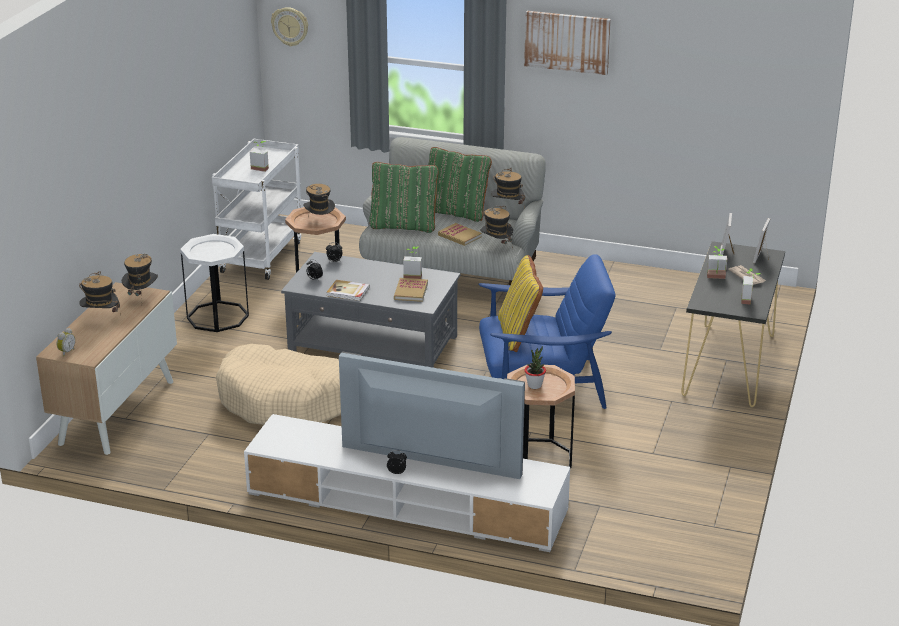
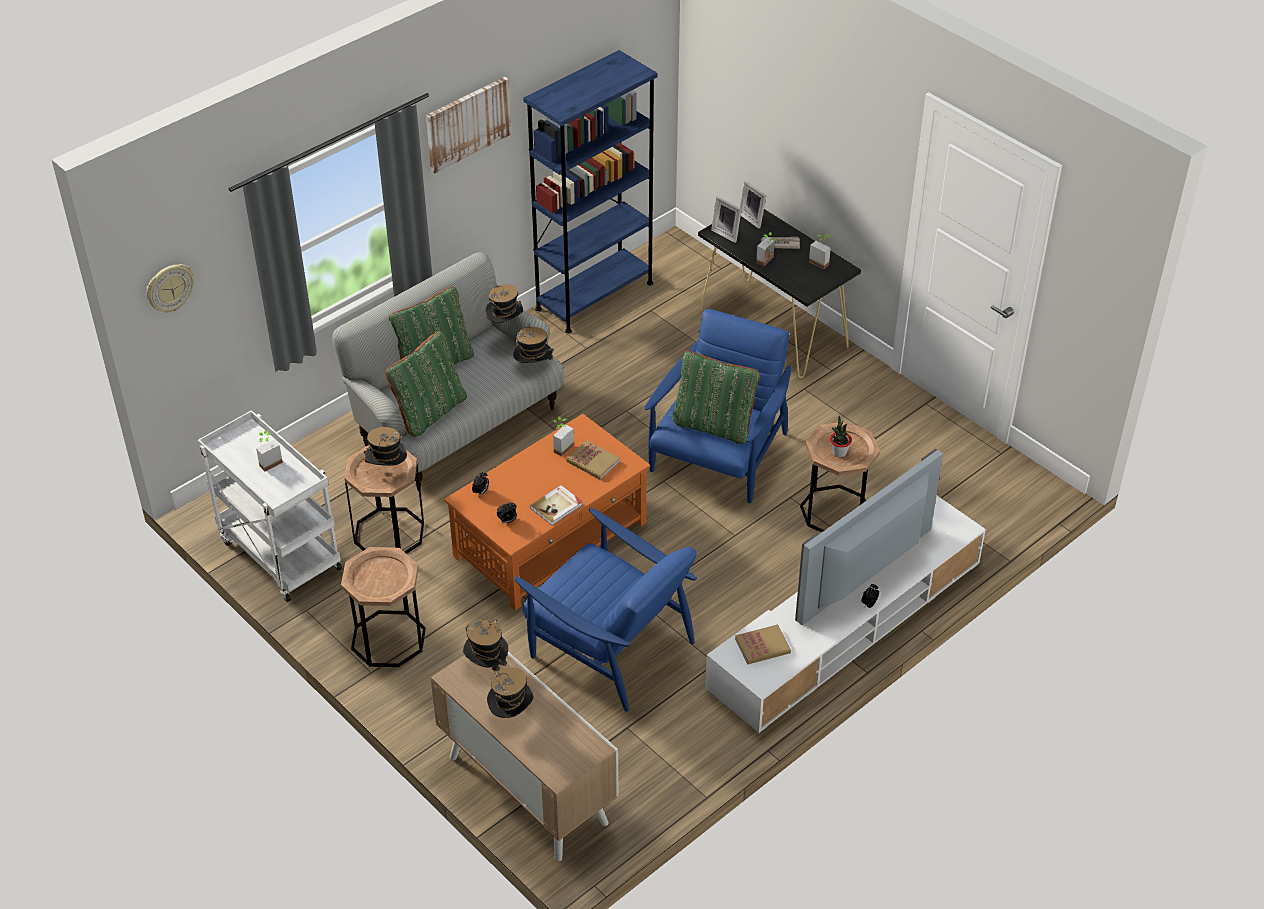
camera: 60 degrees left, 15 degrees up
alarm clock [57,328,75,356] -> none
white side table [180,234,249,332] -> brown side table [341,547,426,667]
beige dog bed [216,344,341,425] -> blue armchair [514,508,697,712]
grey coffee table [281,252,460,368] -> orange coffee table [444,414,650,610]
book [438,223,482,246] -> book moved to [735,624,791,665]
yellow pillow [498,255,543,352] -> green pillow [673,351,760,444]
none -> blue bookcase [523,50,658,333]

